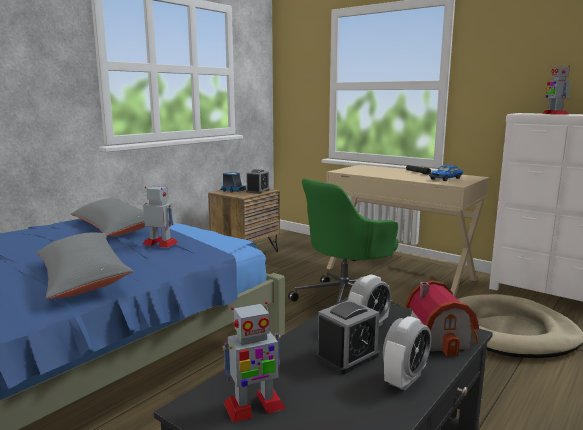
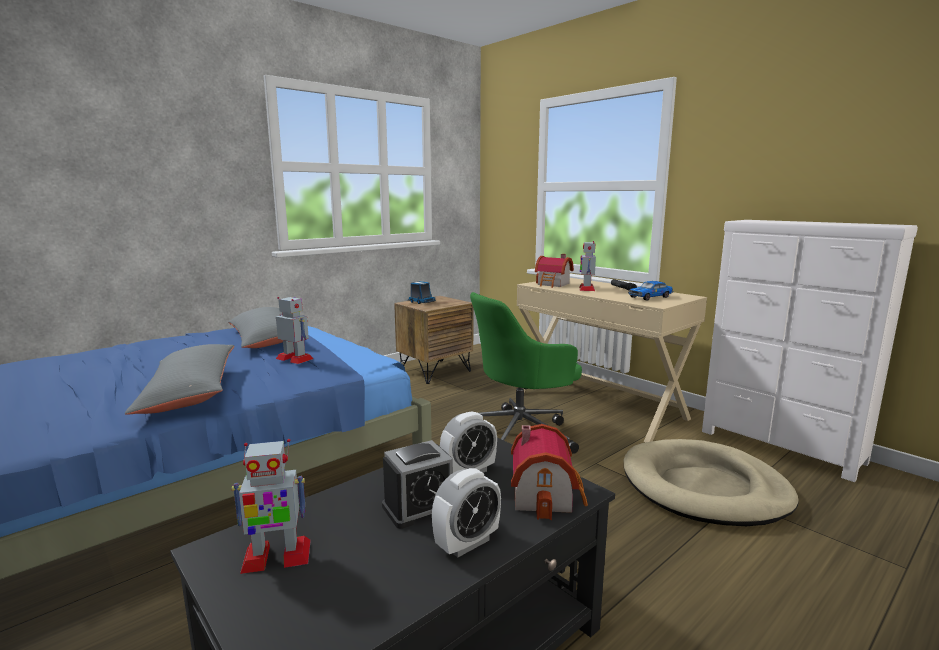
camera: 10 degrees right, 0 degrees up
alarm clock [246,169,269,194] -> none
toy robot [542,65,571,115] -> toy robot moved to [579,241,596,291]
none -> toy house [535,254,574,288]

